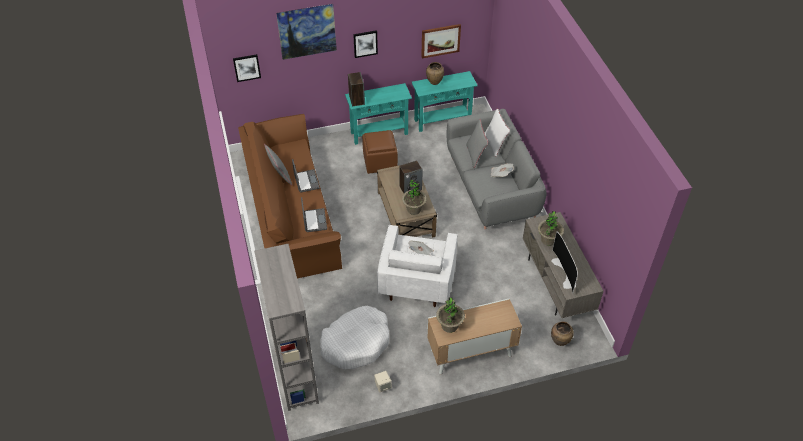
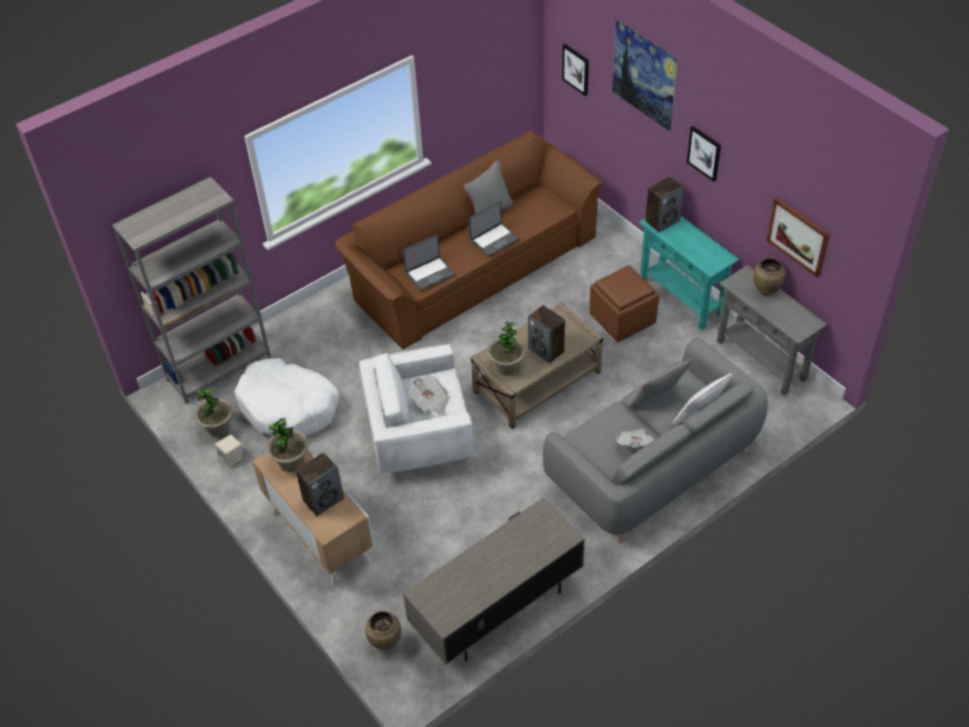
camera: 70 degrees right, 0 degrees up
turquoise console table [412,71,478,132] -> grey console table [717,265,827,396]
potted plant [538,211,564,246] -> potted plant moved to [195,387,233,437]
television [551,231,578,293] -> none
none -> speaker [296,452,344,516]

